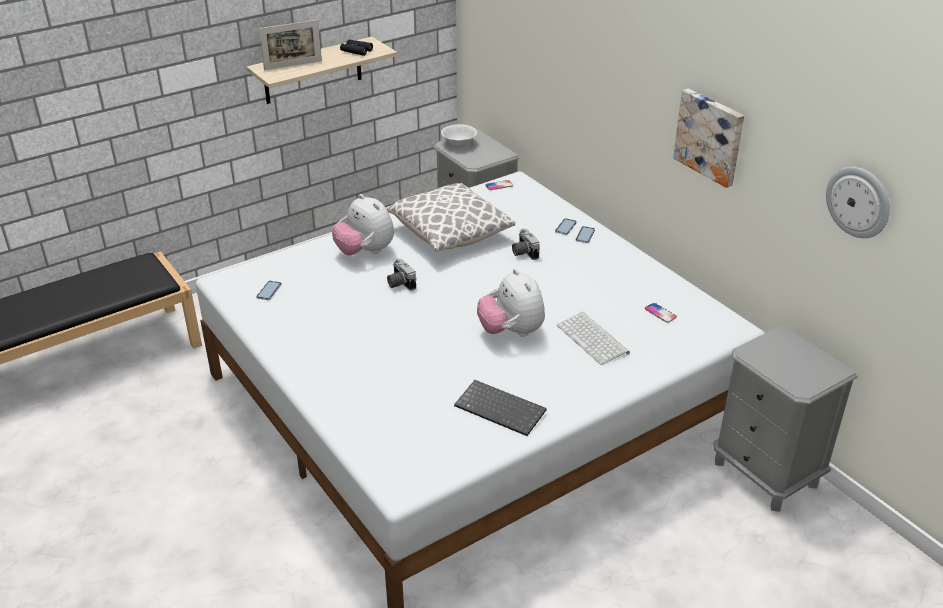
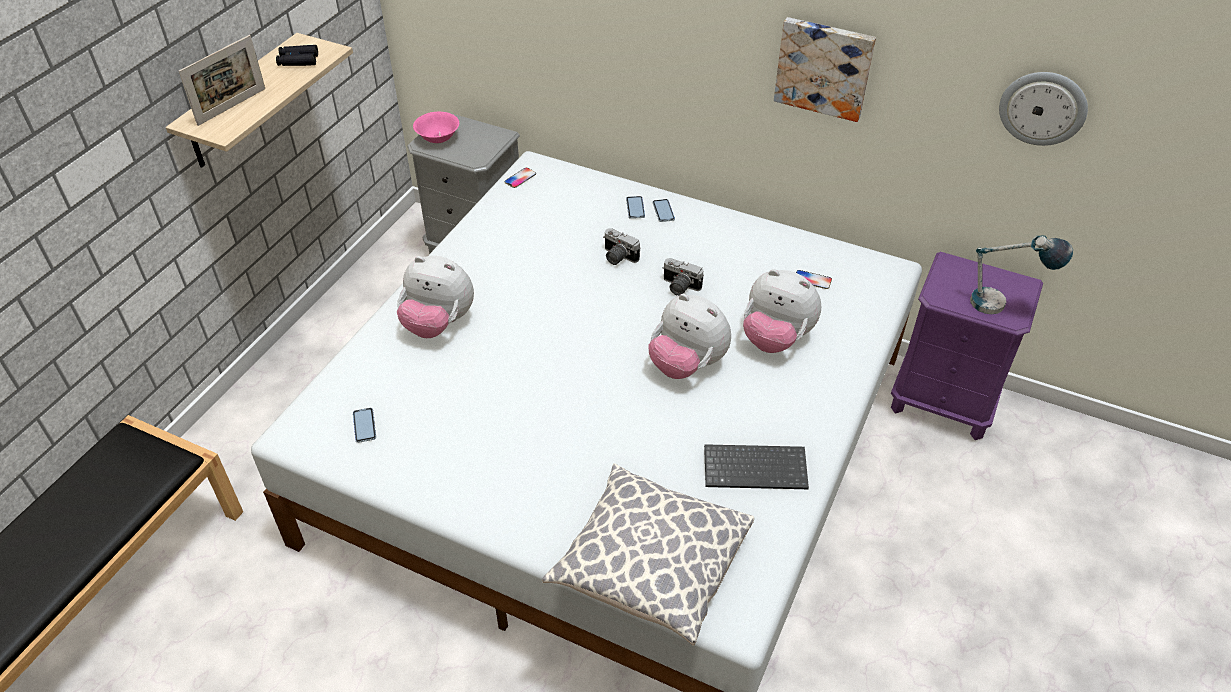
camera: 30 degrees left, 10 degrees up
pillow [386,183,515,252] -> pillow moved to [542,463,754,646]
camera [387,258,416,291] -> camera moved to [662,258,704,296]
white bowl [441,124,477,147] -> pink bowl [413,112,459,144]
keyboard [557,312,630,365] -> plush toy [743,269,821,353]
grey nightstand [714,325,858,512] -> purple nightstand [891,252,1043,440]
none -> table lamp [970,235,1073,314]

